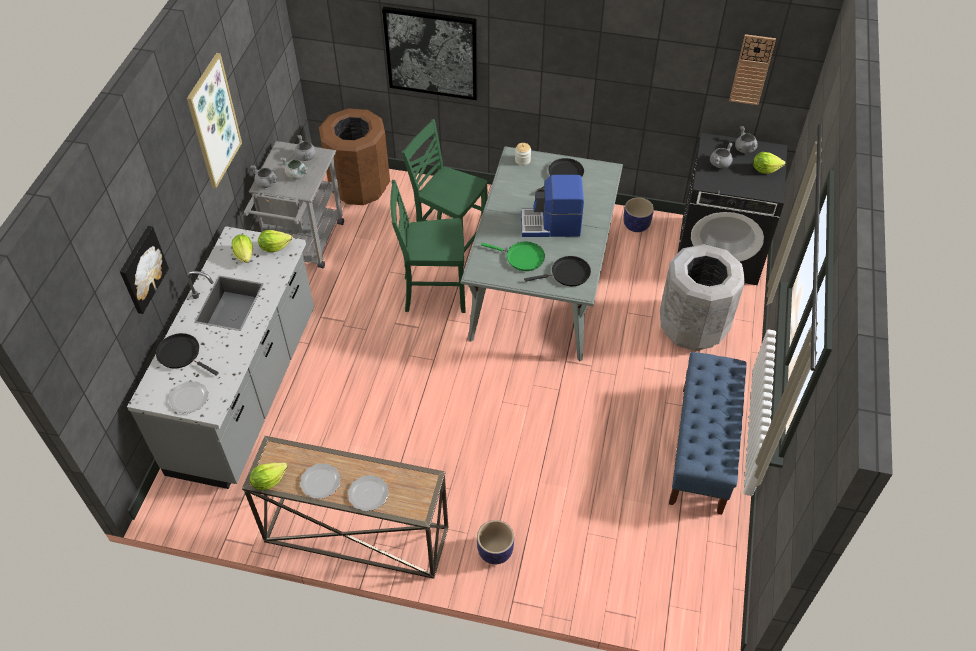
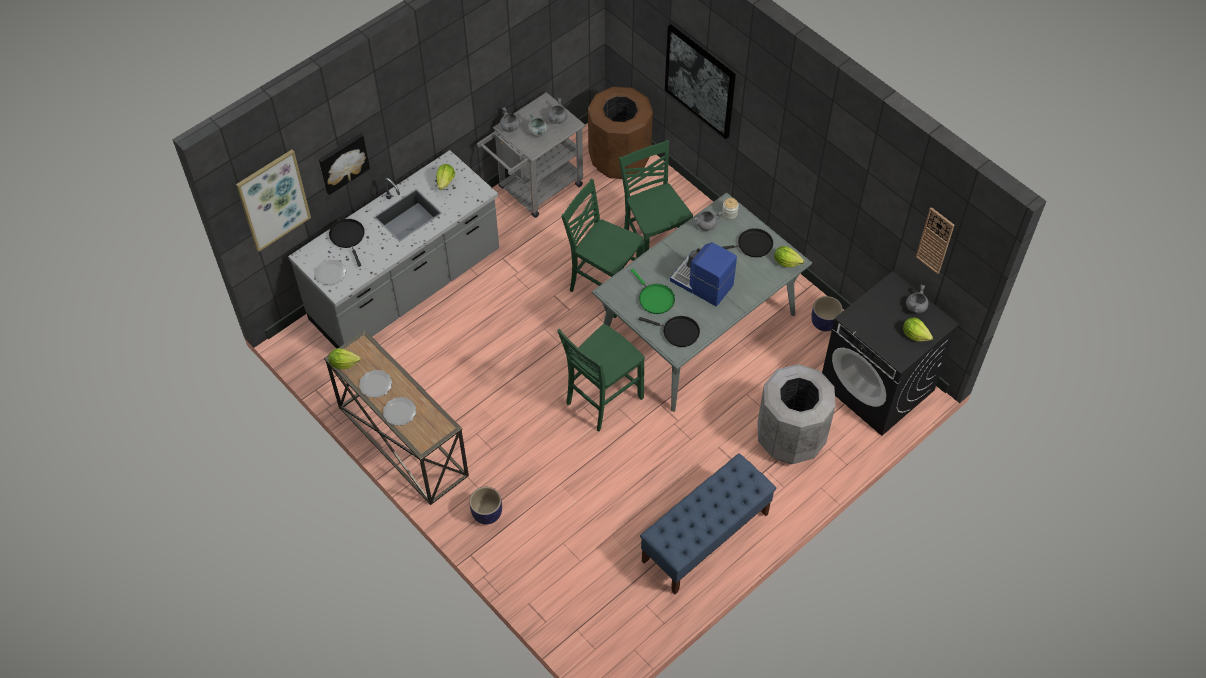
camera: 35 degrees right, 5 degrees up
picture [187,53,242,188] -> picture moved to [236,150,311,252]
lettuce [258,230,292,252] -> lettuce moved to [774,246,804,267]
grey cooking pot [710,142,733,168] -> grey cooking pot moved to [693,211,723,231]
none -> green chair [557,324,645,431]

